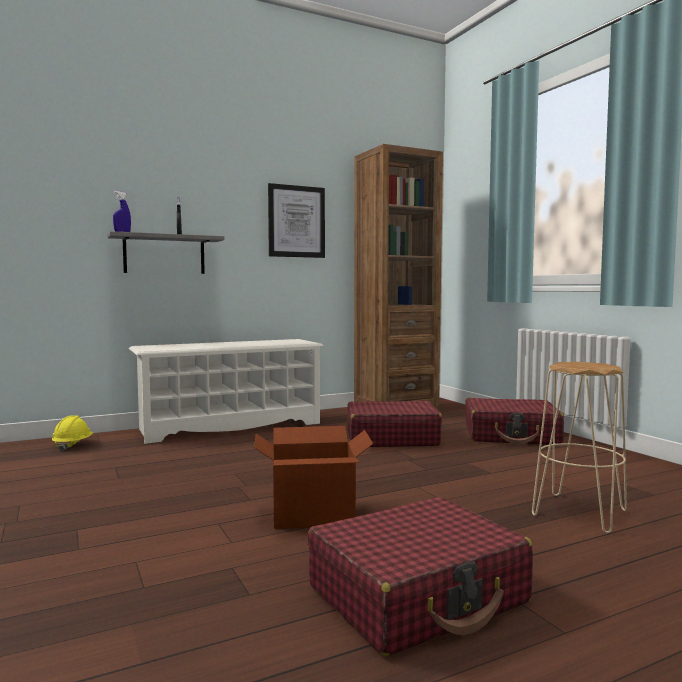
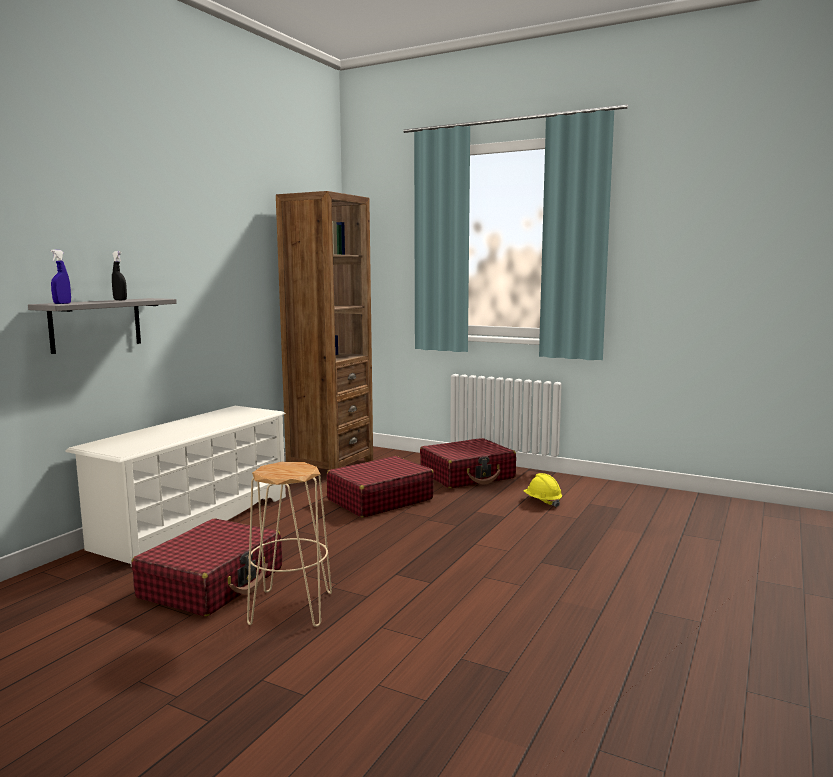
camera: 35 degrees left, 5 degrees up
yellow hard hat [52,415,94,451] -> yellow hard hat moved to [524,473,562,507]
cardboard box [254,426,373,529] -> none
picture [268,183,325,258] -> none
red suitcase [308,497,533,656] -> red suitcase moved to [132,518,282,617]
beige stool [532,362,627,533] -> beige stool moved to [247,462,332,627]

